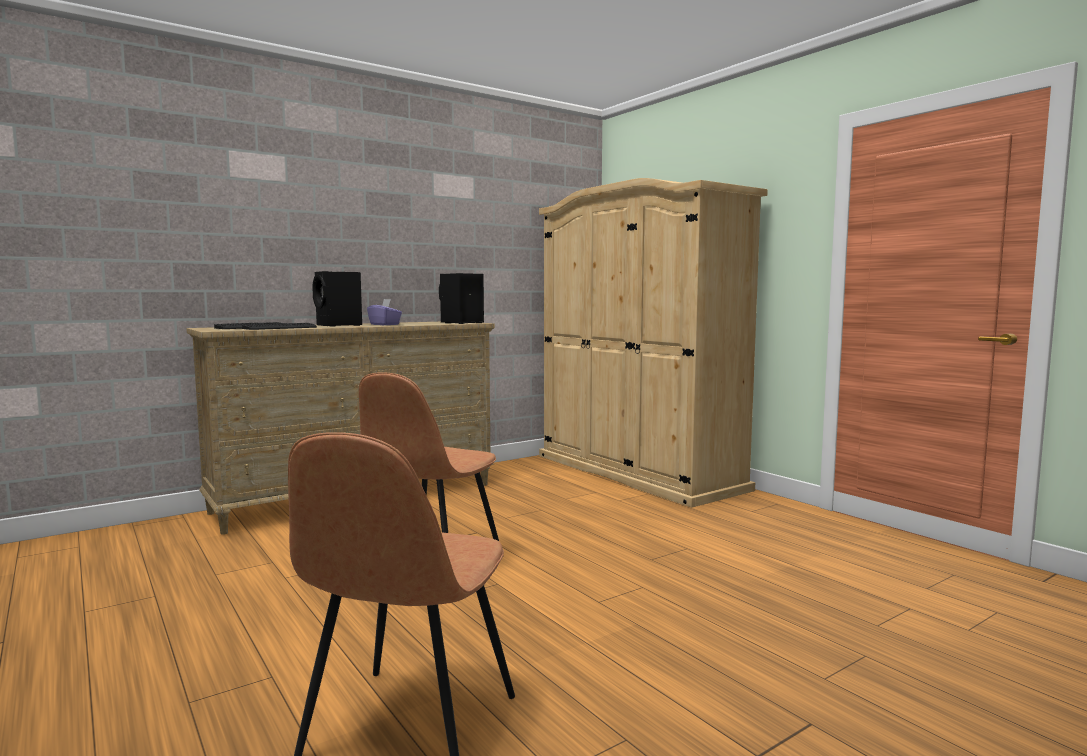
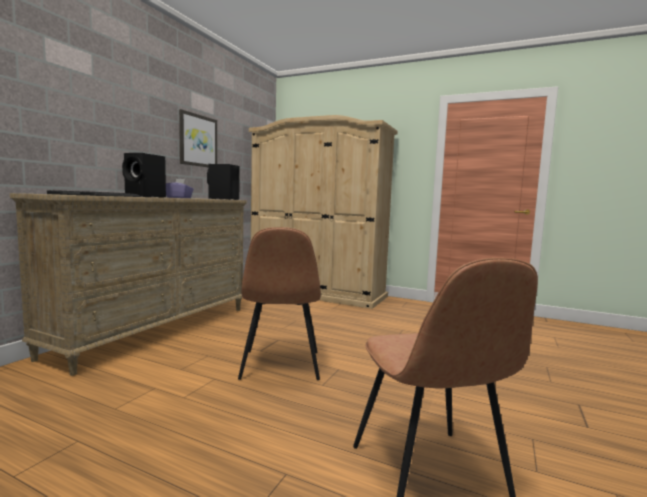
camera: 30 degrees left, 0 degrees up
none -> picture [179,109,217,167]

